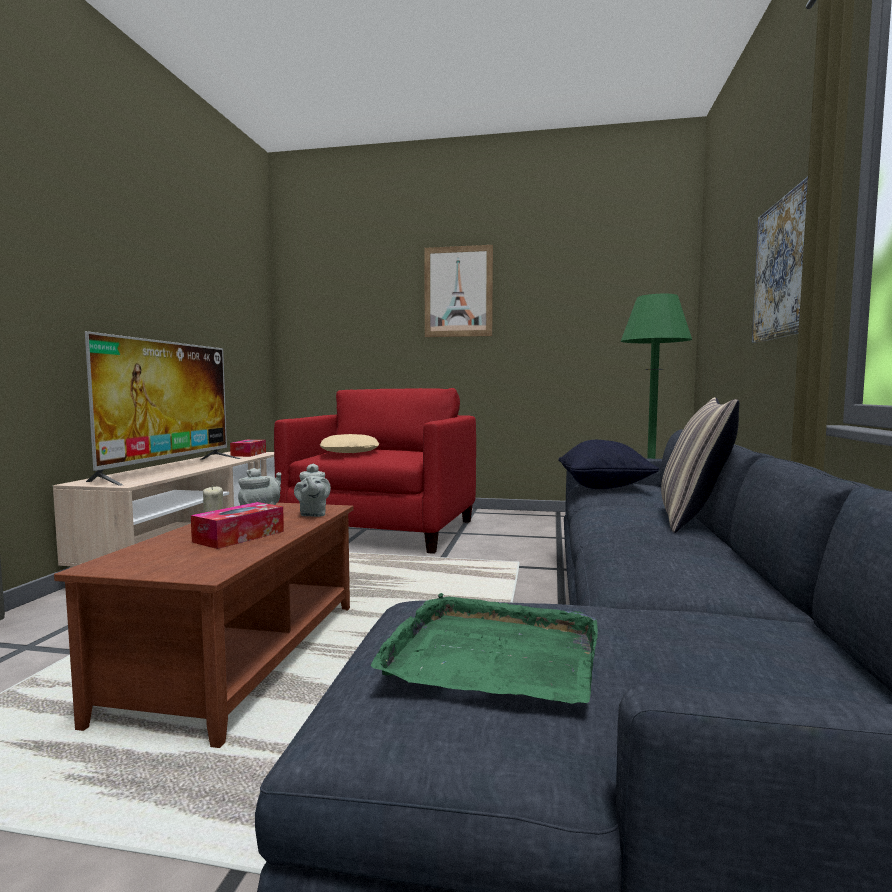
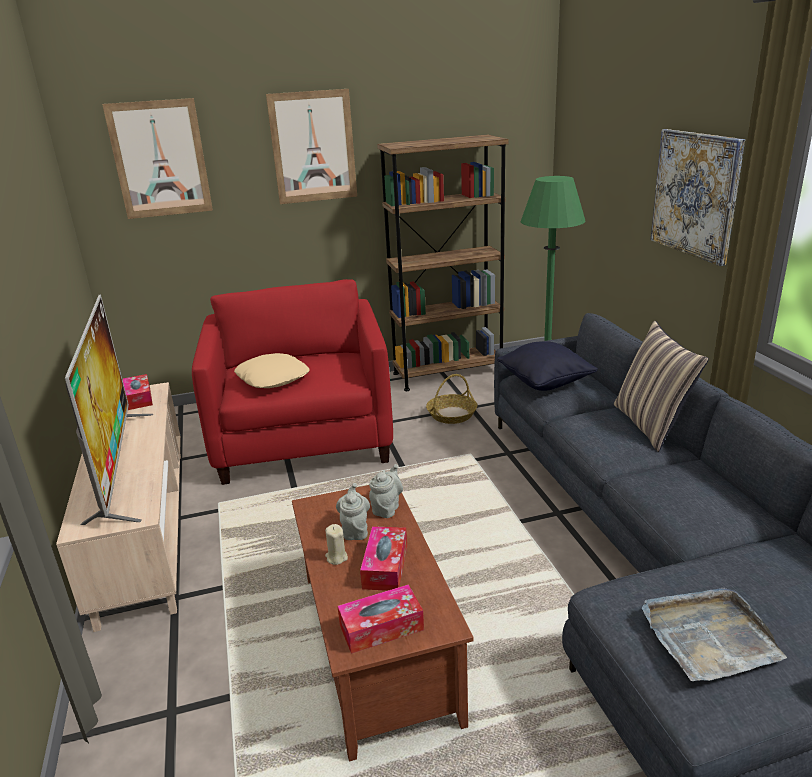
camera: 25 degrees left, 20 degrees up
grey teapot [294,463,331,517] -> grey teapot turned 120 degrees counterclockwise [369,464,403,518]
green tray [371,593,598,703] -> grey tray [642,588,787,681]
none -> picture [102,98,213,219]
none -> tissue box [337,584,424,654]
none -> brown bookcase [377,135,509,391]
none -> basket [426,374,477,424]

